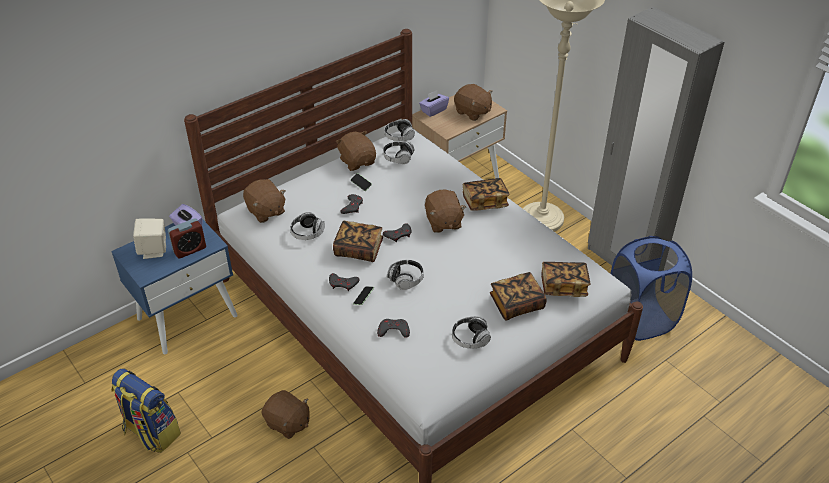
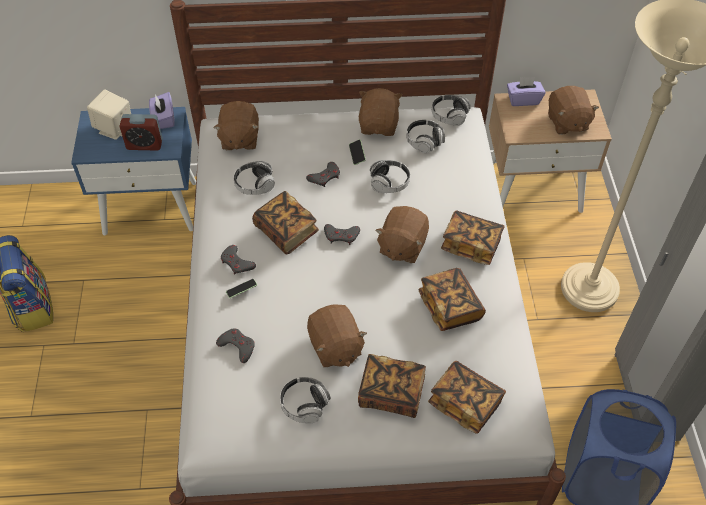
camera: 35 degrees right, 10 degrees up
brown plush toy [262,390,310,439] -> brown plush toy moved to [307,304,367,367]
headphones [387,259,424,290] -> headphones moved to [370,160,410,193]
none -> book [418,268,486,331]

